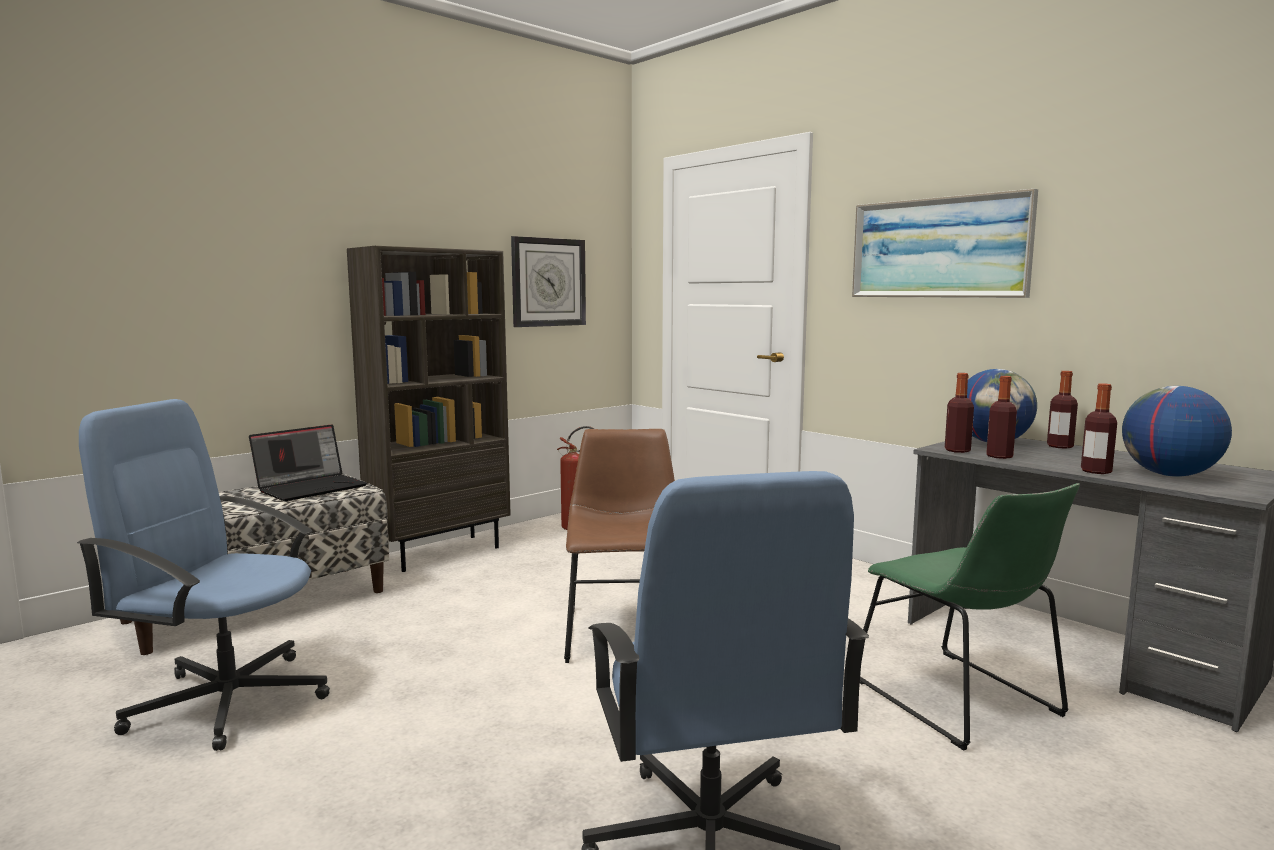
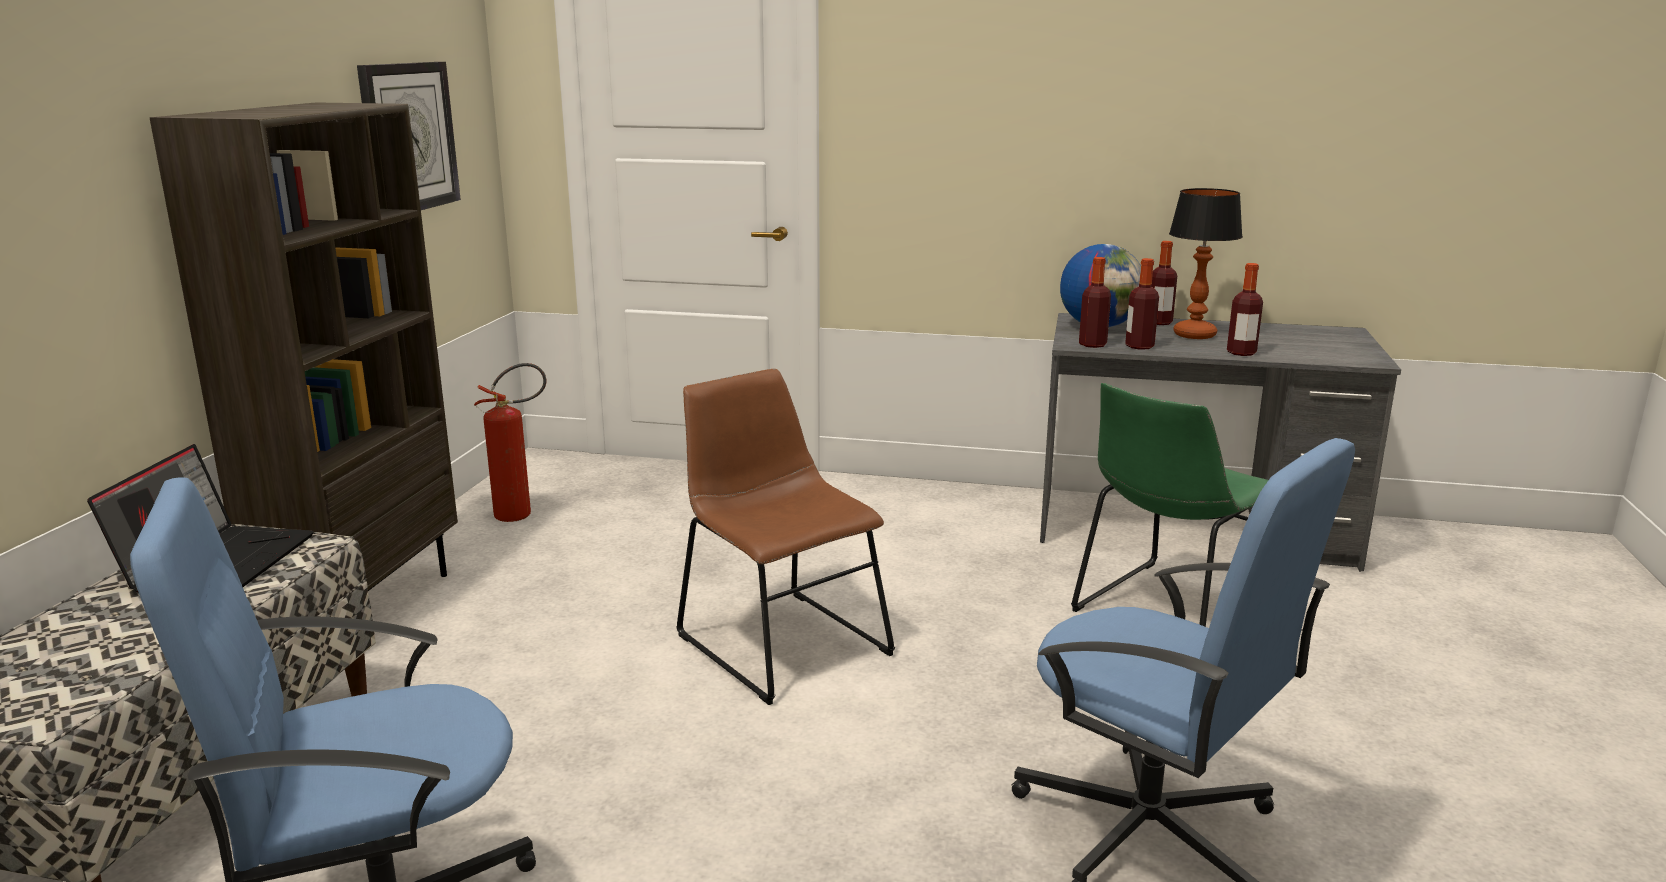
camera: 35 degrees left, 10 degrees up
picture [852,189,1038,298] -> none
green chair [860,483,1080,751] -> green chair turned 105 degrees clockwise [1071,383,1268,627]
globe [1122,386,1232,477] -> none
none -> table lamp [1169,188,1243,339]

